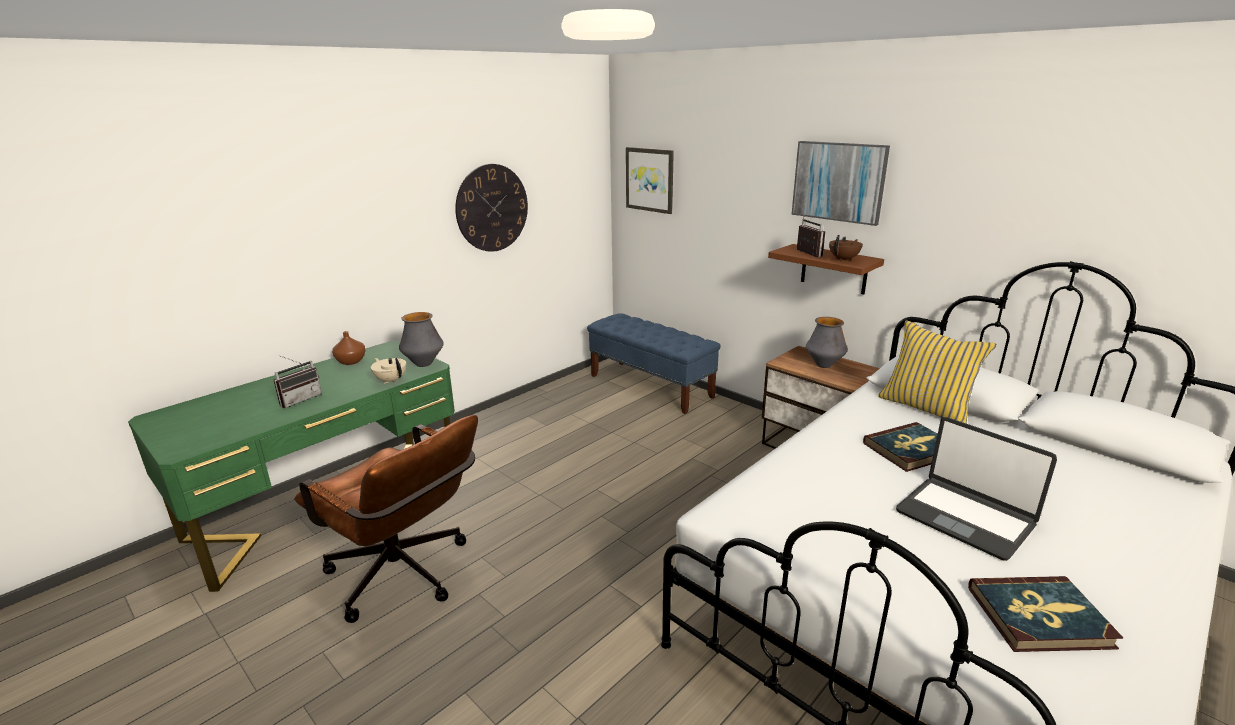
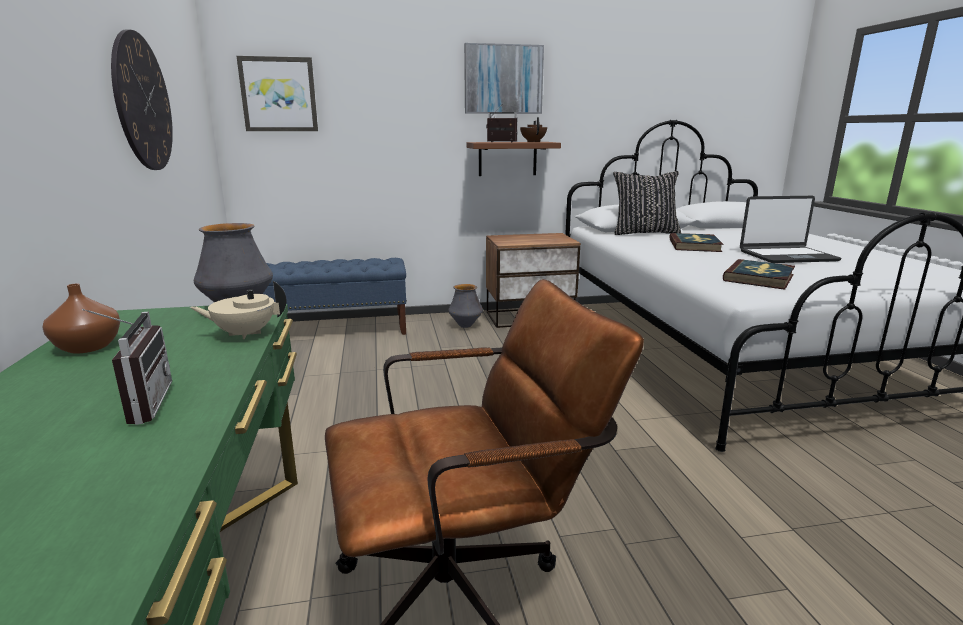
camera: 55 degrees left, 5 degrees down
vase [806,317,848,368] -> vase moved to [448,284,483,328]
yellow pillow [878,320,997,423] -> black pillow [613,171,681,235]
book [968,576,1123,652] -> book moved to [723,259,795,290]

